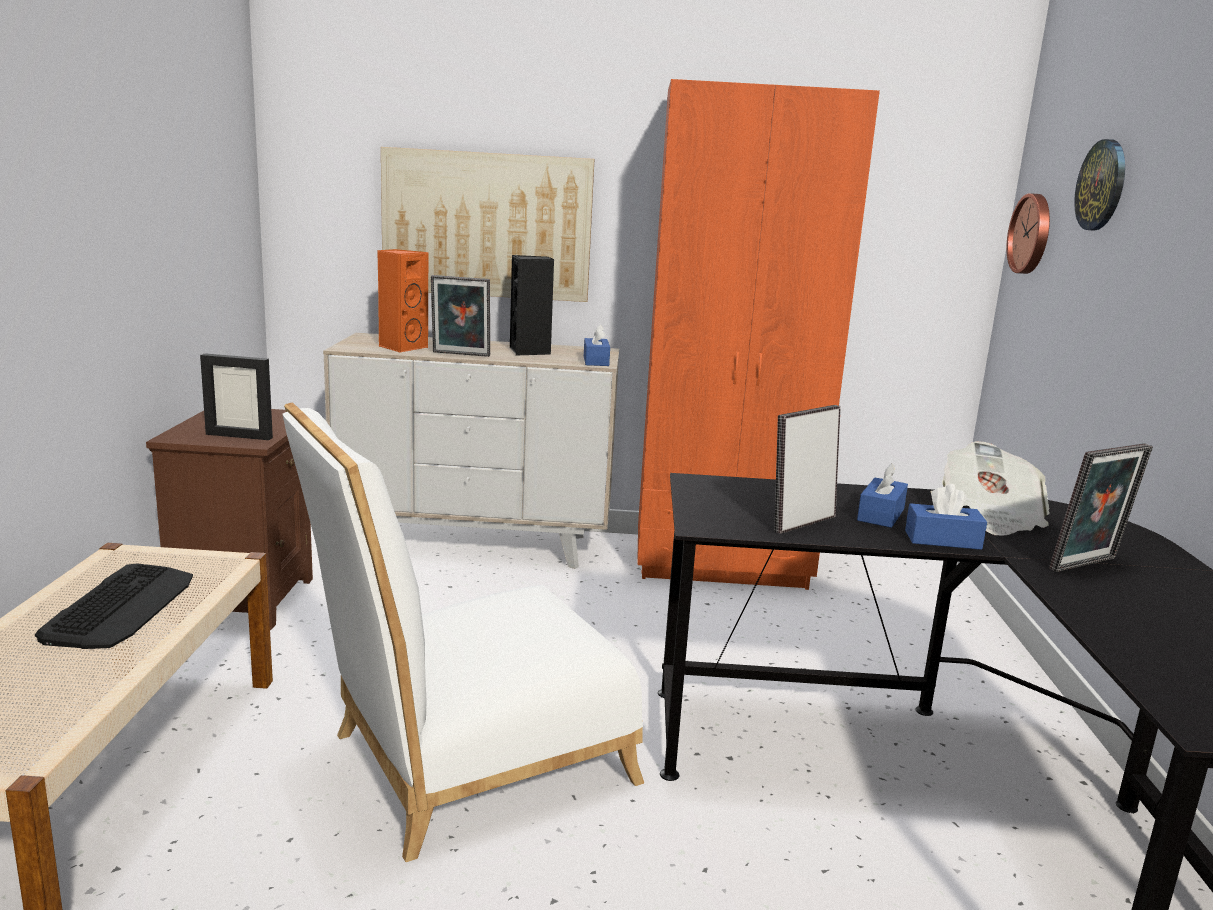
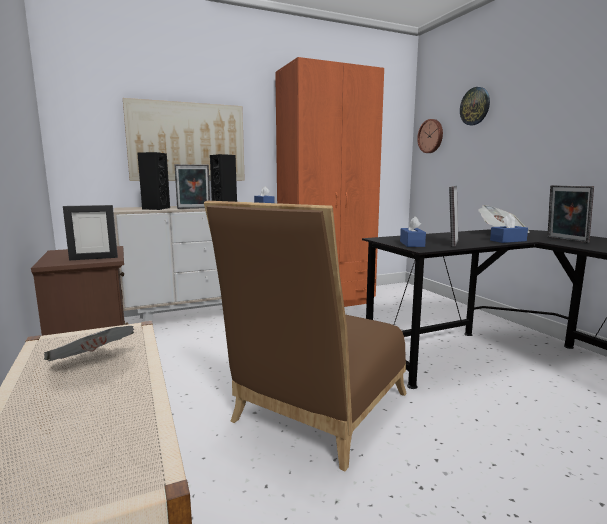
camera: 25 degrees left, 5 degrees down
keyboard [35,563,193,649] -> newspaper [44,326,134,361]
white chair [282,403,644,862] -> brown chair [204,201,407,471]
orange speaker [377,249,428,353] -> black speaker [137,152,170,210]
blue tissue box [857,463,908,528] -> blue tissue box moved to [400,216,426,247]
picture frame [1049,443,1153,572] -> picture frame turned 120 degrees clockwise [547,185,594,243]

